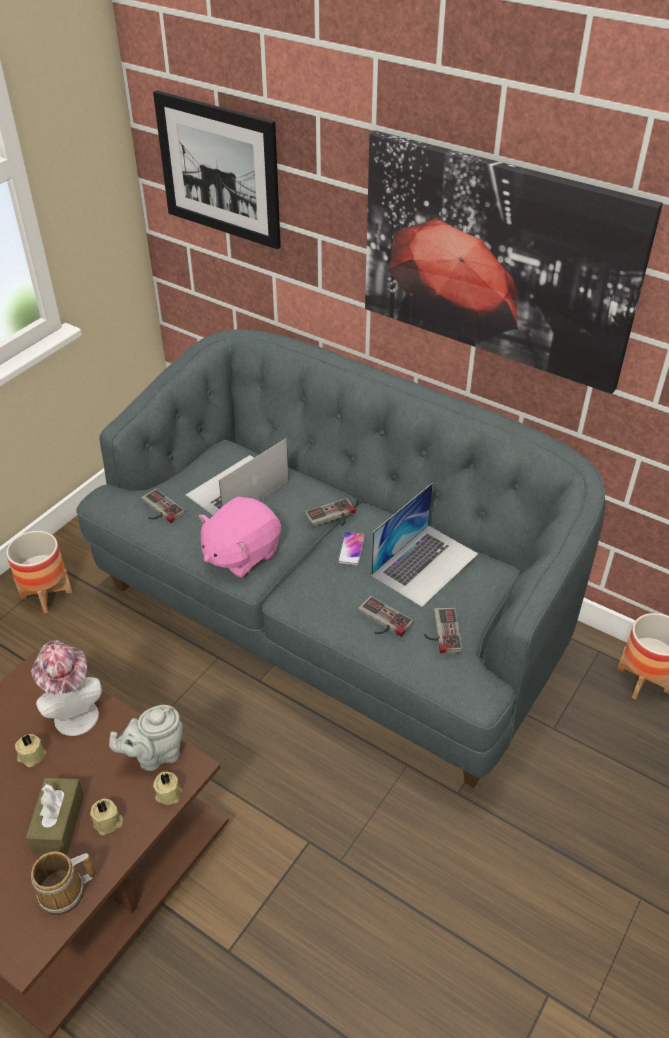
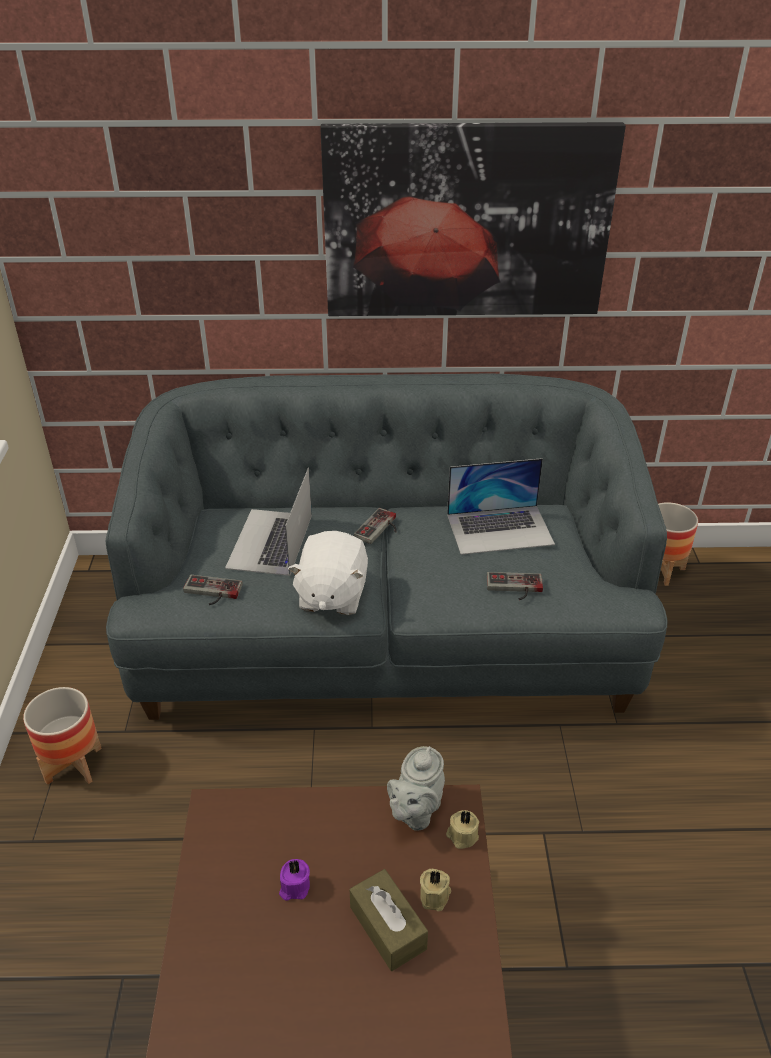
camera: 35 degrees left, 5 degrees down
beige candle [15,734,46,767] -> purple candle [279,859,310,901]
hat [31,640,102,736] -> none
mug [31,851,96,915] -> none
picture [153,90,281,249] -> none
pink plush toy [198,497,281,578] -> white plush toy [288,531,368,615]
phone [338,532,365,565] -> none
laptop [371,483,478,607] -> laptop turned 75 degrees clockwise [447,458,555,555]
game controller [424,608,462,653] -> none

